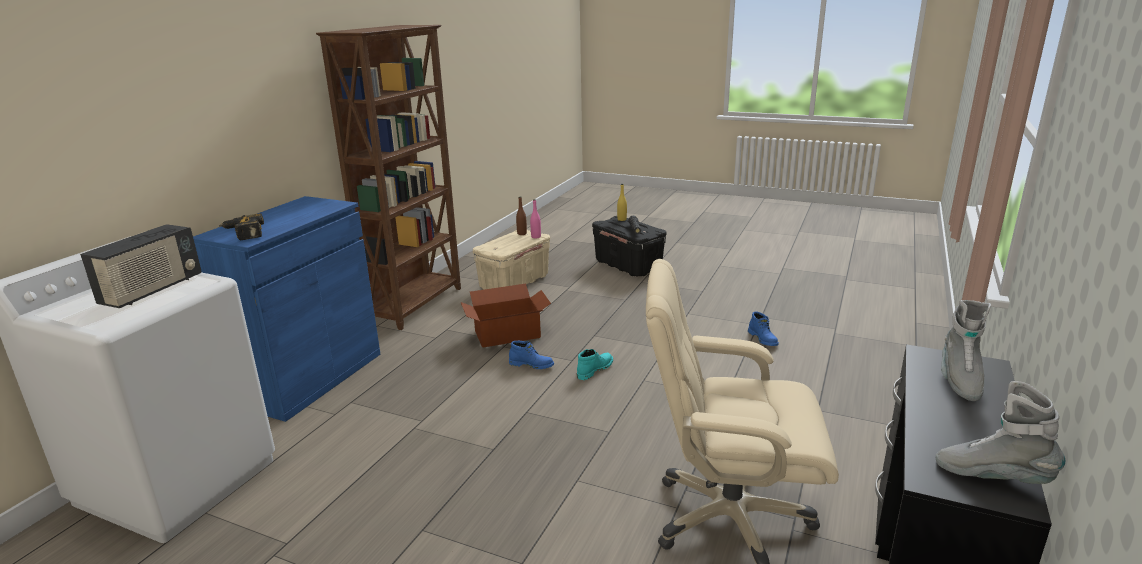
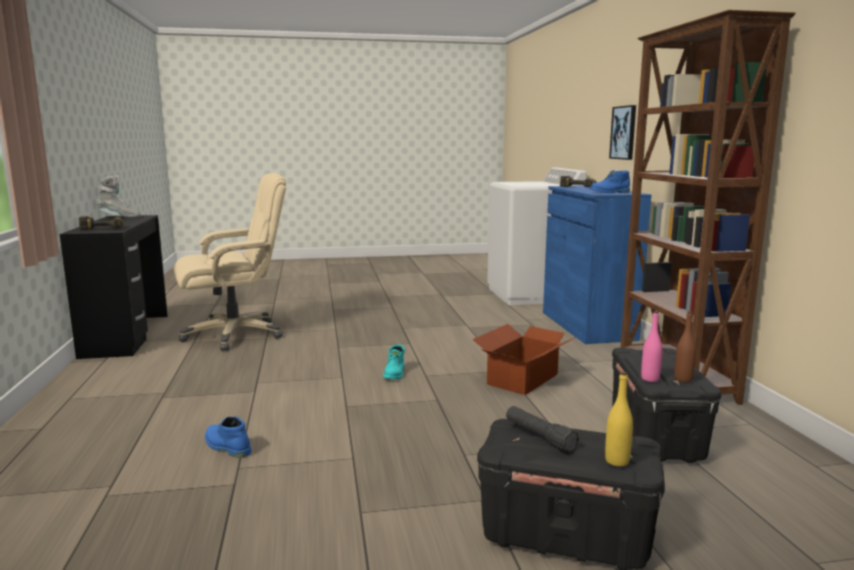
camera: 145 degrees right, 10 degrees down
radio [80,224,201,308] -> none
beige storage box [473,230,550,290] -> black storage box [612,347,721,463]
blue boot [509,341,554,369] -> blue boot moved to [590,170,630,194]
grey boot [941,300,991,401] -> power drill [79,216,124,230]
none -> picture [609,105,636,160]

